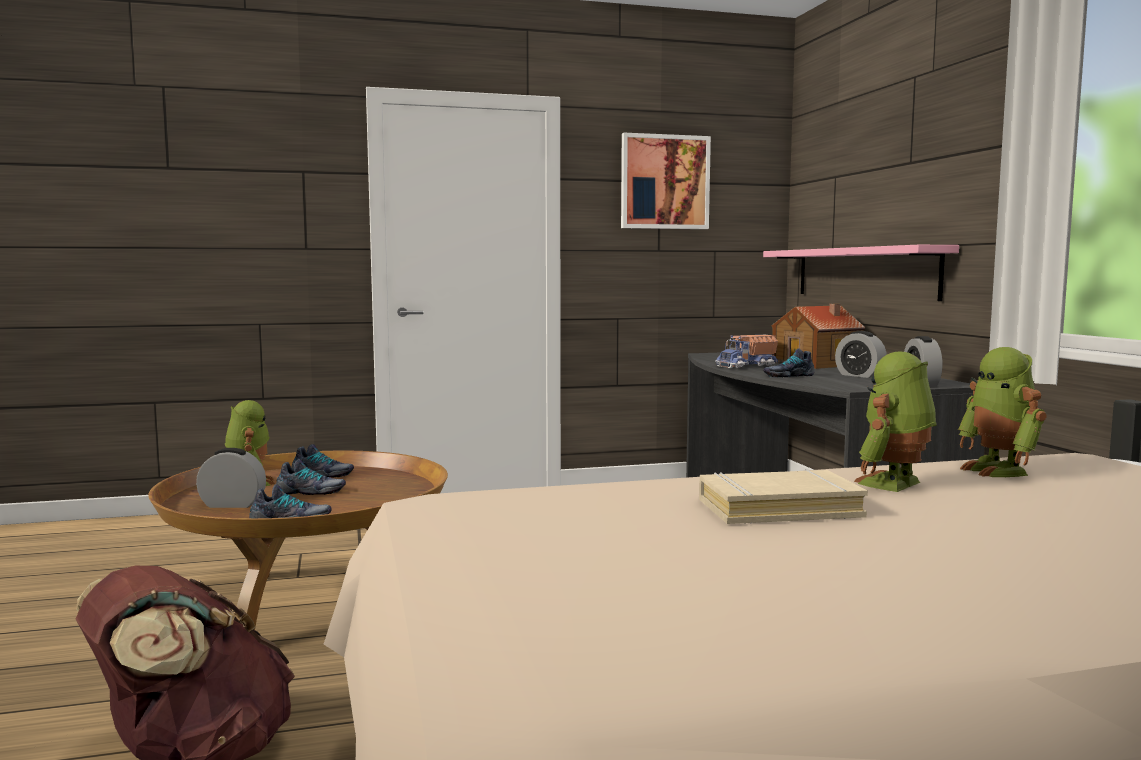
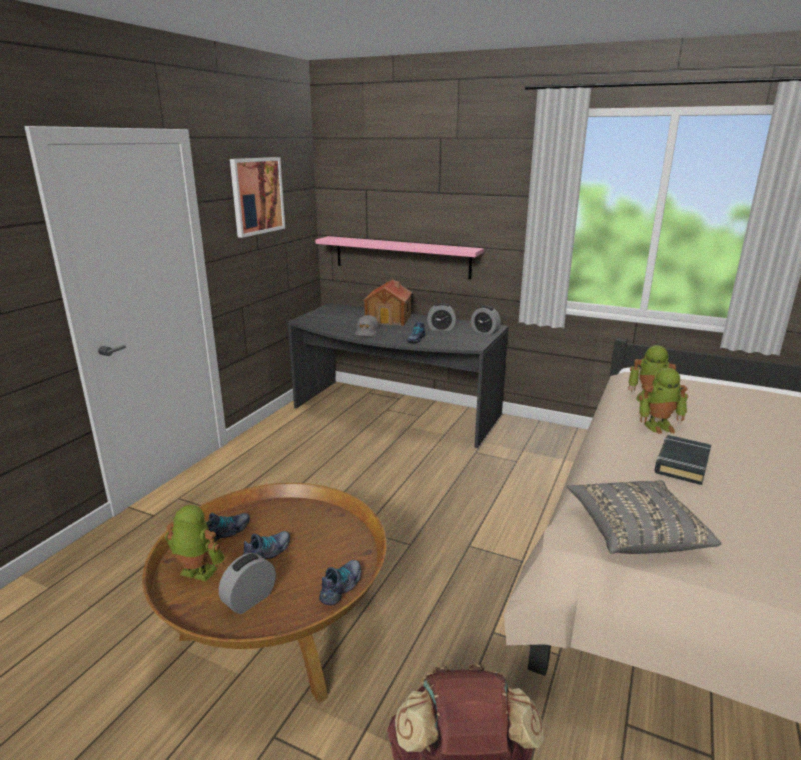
camera: 50 degrees left, 15 degrees up
beige book [699,469,868,524] -> black book [654,435,711,485]
toy truck [715,335,778,368] -> grey cap [354,315,379,336]
toy robot [854,351,937,492] -> toy robot turned 90 degrees counterclockwise [639,368,688,434]
none -> grey pillow [567,480,722,554]

